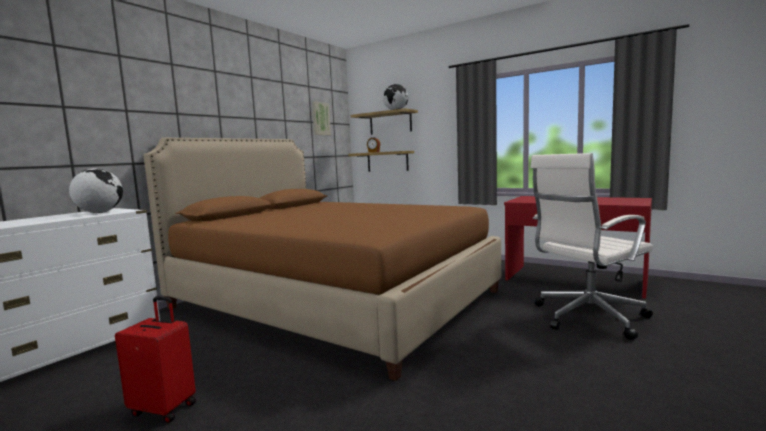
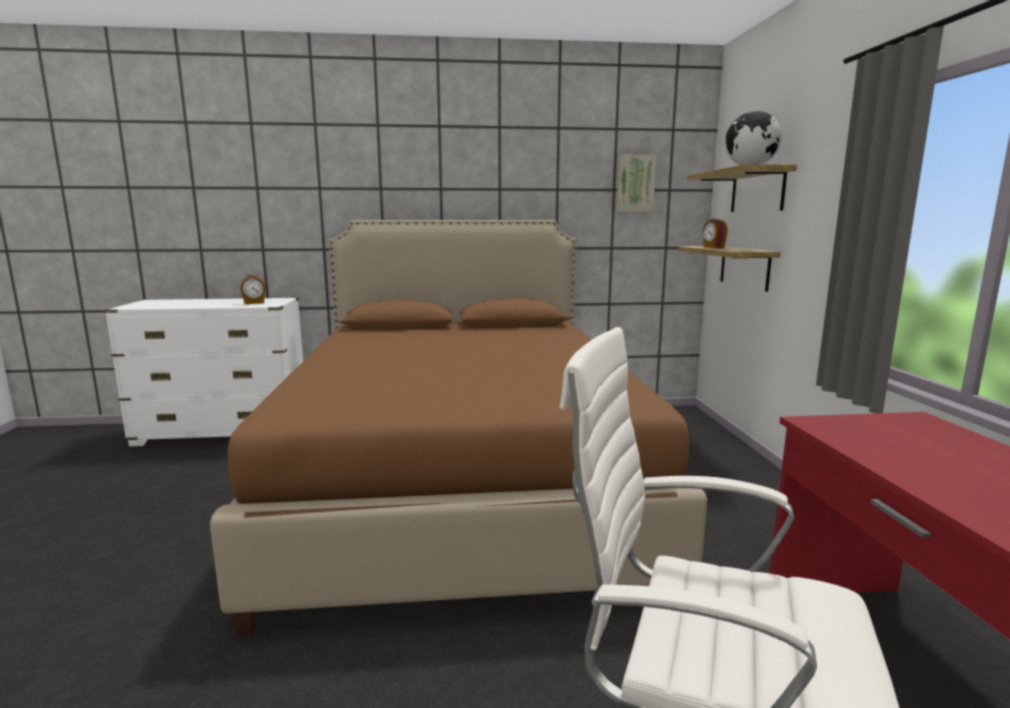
camera: 50 degrees right, 5 degrees up
globe [69,168,123,213] -> alarm clock [240,275,266,304]
red suitcase [115,296,196,423] -> none

